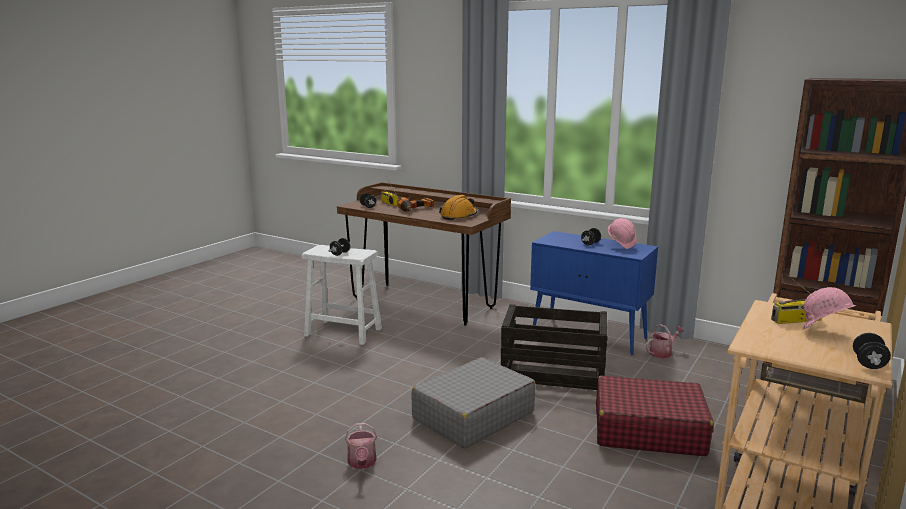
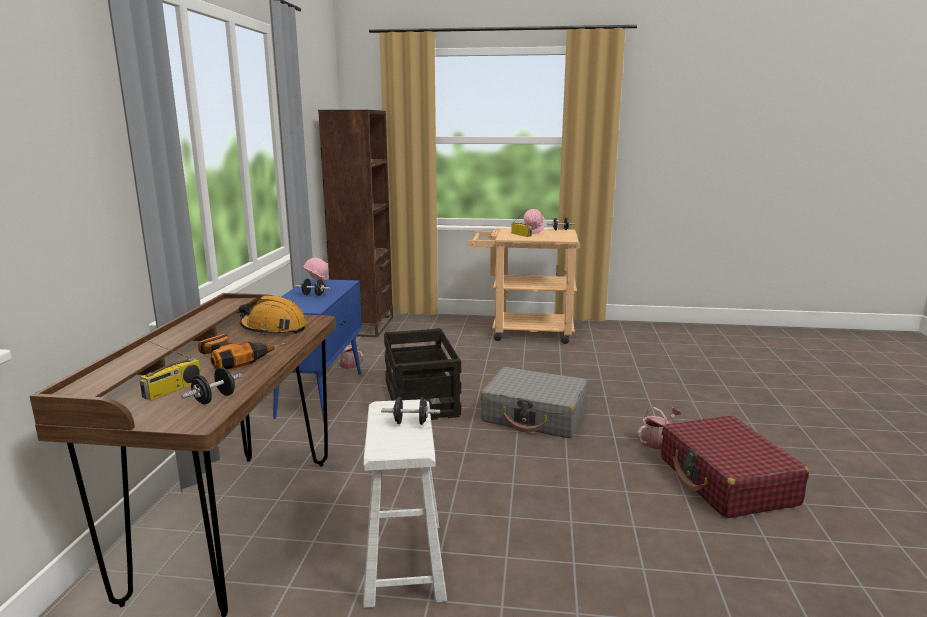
camera: 115 degrees left, 0 degrees up
red suitcase [596,376,714,456] -> red suitcase moved to [661,416,809,518]

